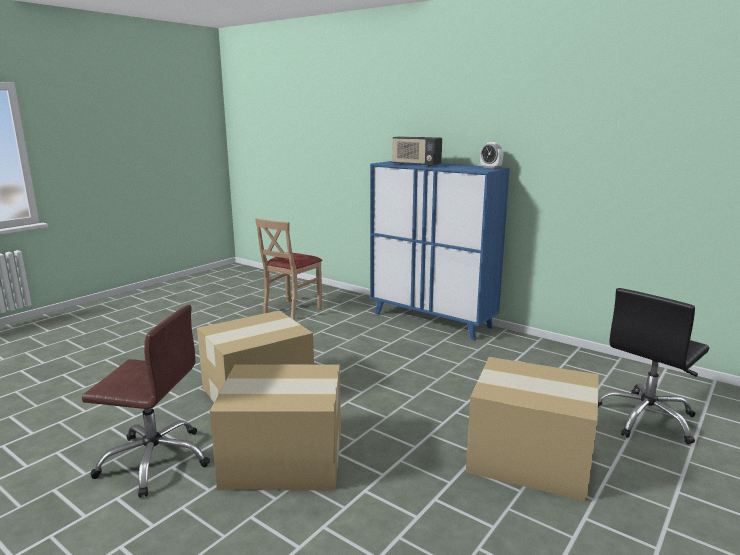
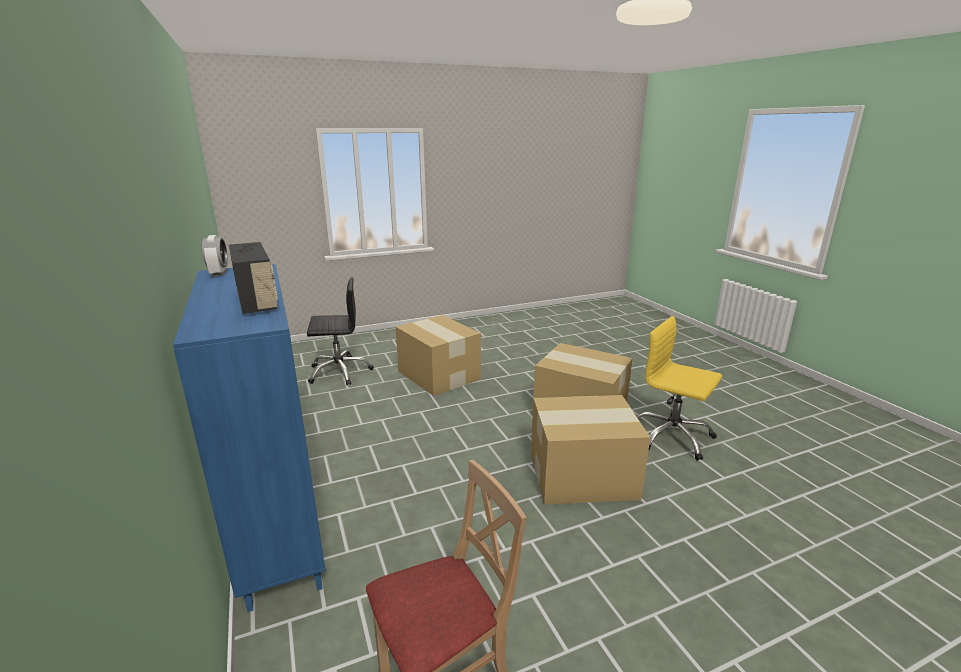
camera: 150 degrees left, 5 degrees up
brown office chair [82,305,210,497] -> yellow office chair [637,316,722,461]

